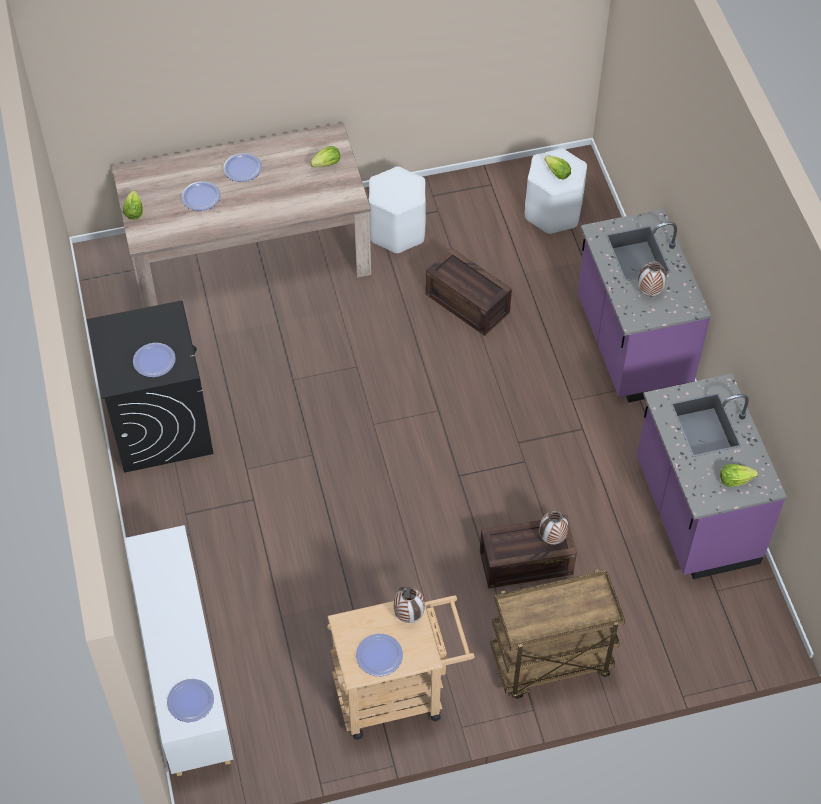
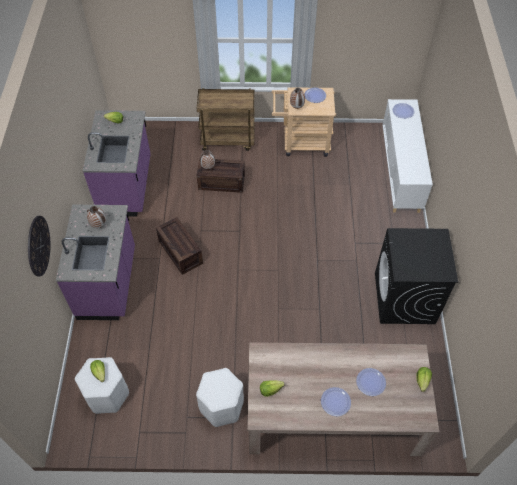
camera: 165 degrees left, 0 degrees up
plate [133,343,176,377] -> none
crate [426,248,512,336] -> crate moved to [156,217,203,275]
none -> wall clock [28,216,50,277]

